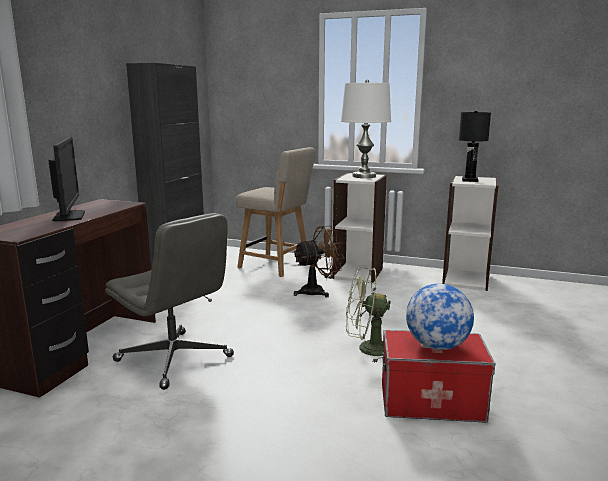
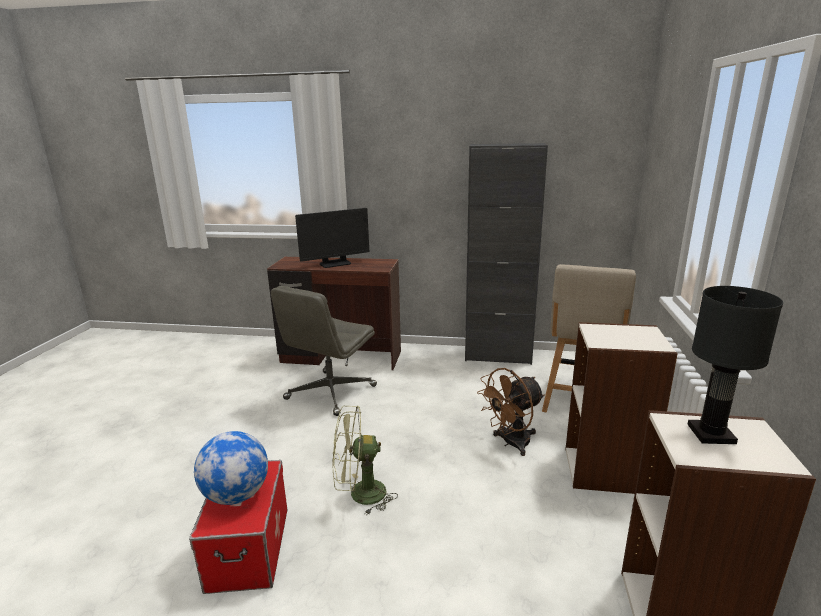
camera: 80 degrees right, 5 degrees up
brown fan [293,226,344,297] -> brown fan turned 90 degrees clockwise [477,368,545,456]
white table lamp [341,79,391,178] -> none
green fan [346,267,391,363] -> green fan turned 90 degrees counterclockwise [332,406,398,515]

